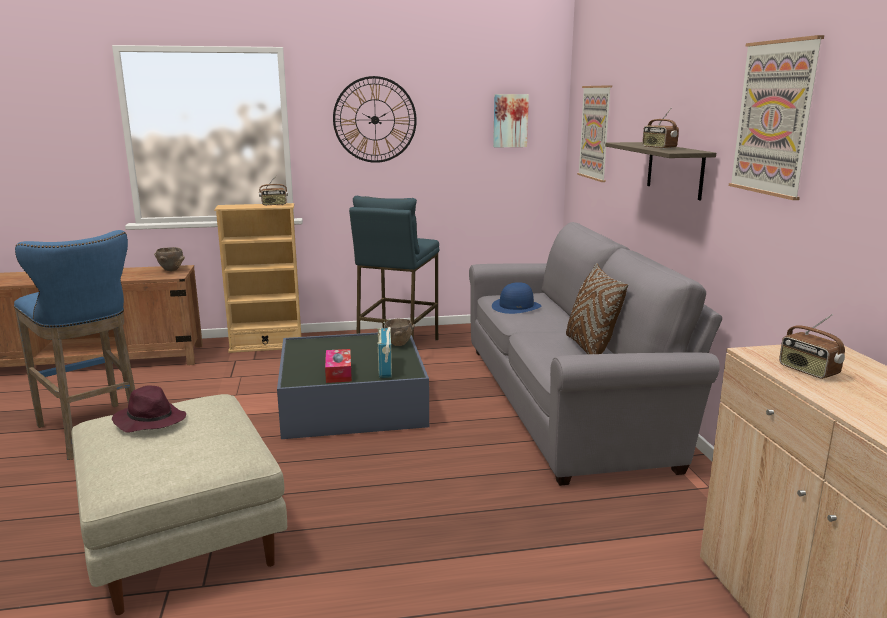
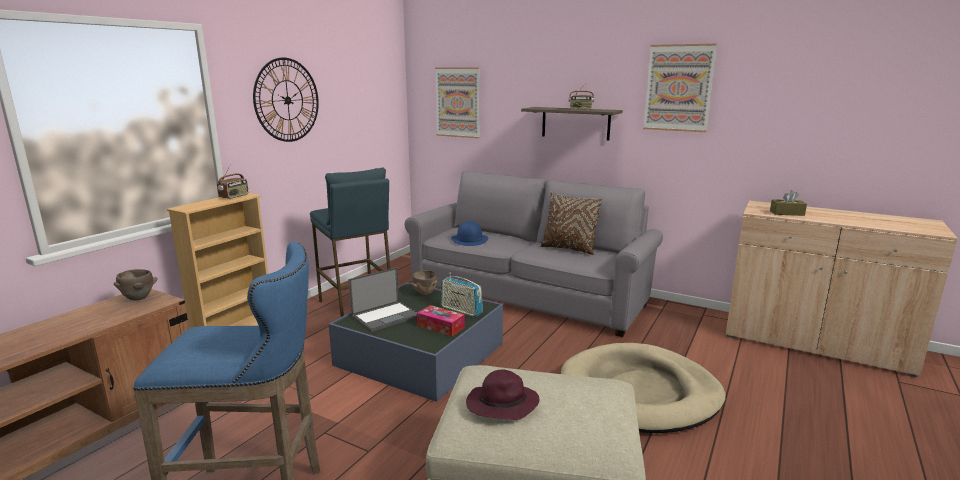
camera: 50 degrees left, 0 degrees up
picture [493,94,529,147] -> none
radio [779,314,845,379] -> brown tissue box [770,190,807,216]
none -> laptop [349,267,417,332]
none -> beige dog bed [561,343,725,433]

